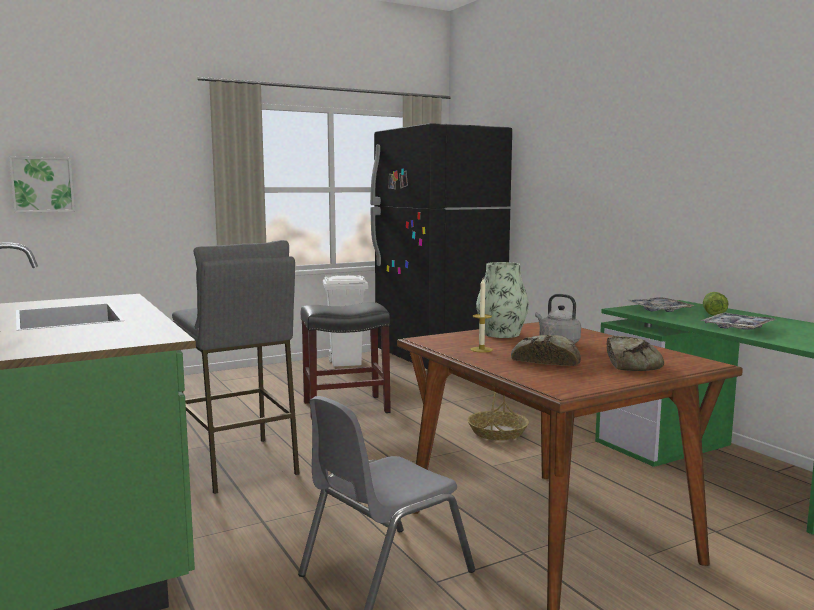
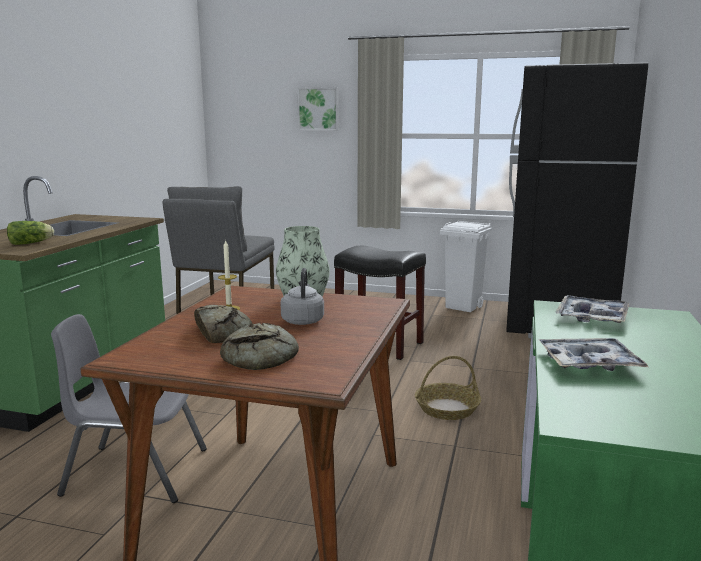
camera: 45 degrees right, 5 degrees up
picture [9,157,75,213] -> picture moved to [297,87,339,131]
lettuce [703,292,728,316] -> lettuce moved to [7,221,54,245]

